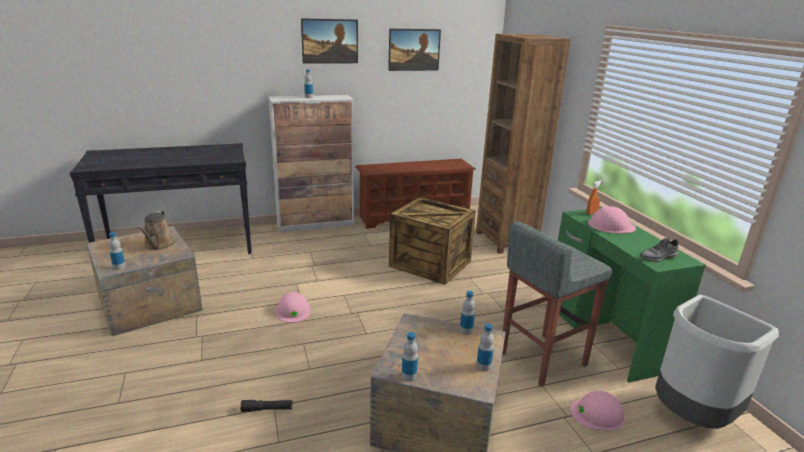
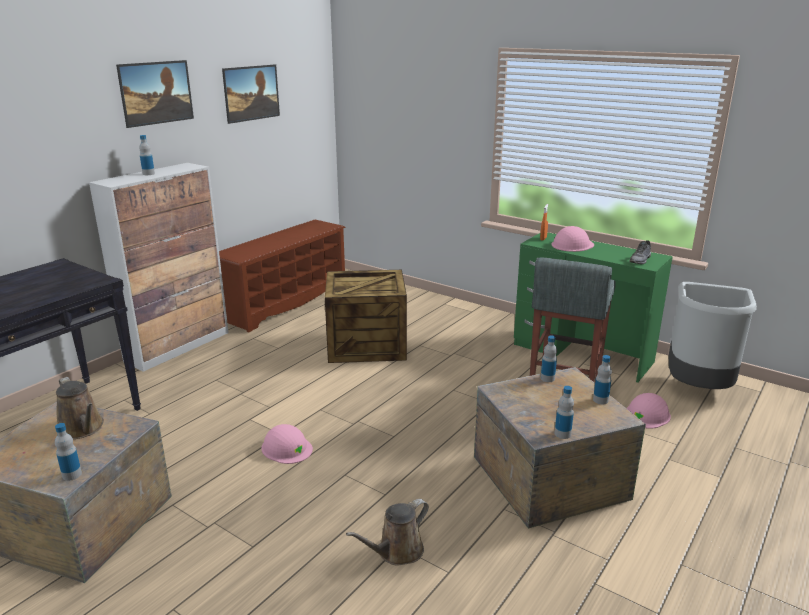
camera: 35 degrees left, 0 degrees up
black flashlight [240,400,293,412] -> brown watering can [346,499,429,566]
brown bookcase [476,34,571,254] -> none

